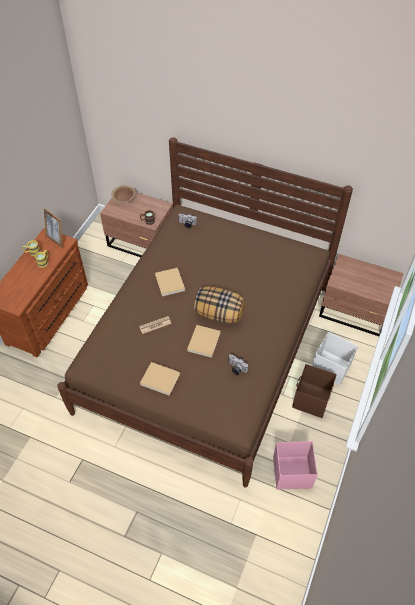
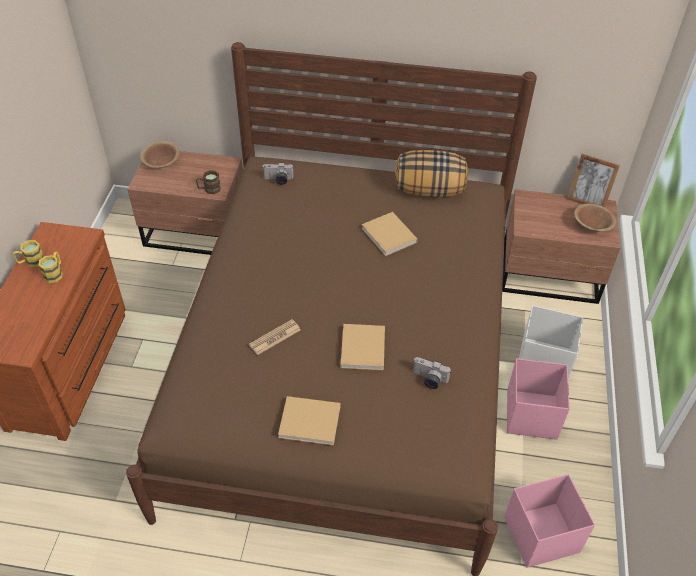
camera: 15 degrees left, 5 degrees down
picture frame [44,208,63,248] -> picture frame moved to [567,154,620,207]
beige book [155,268,185,296] -> beige book moved to [361,212,417,256]
pillow [194,286,245,323] -> pillow moved to [395,150,468,197]
brown storage box [292,364,337,418] -> pink storage box [507,358,570,440]
none -> brown bowl [574,203,616,232]

